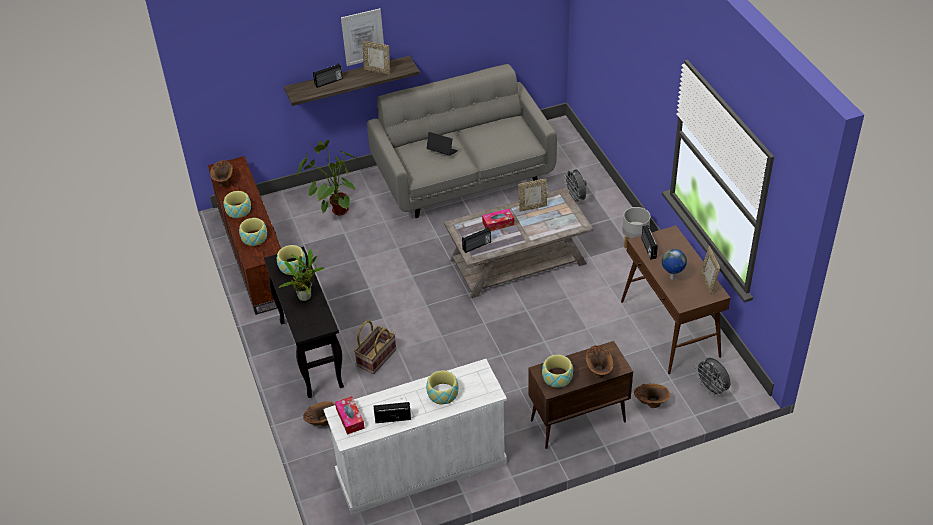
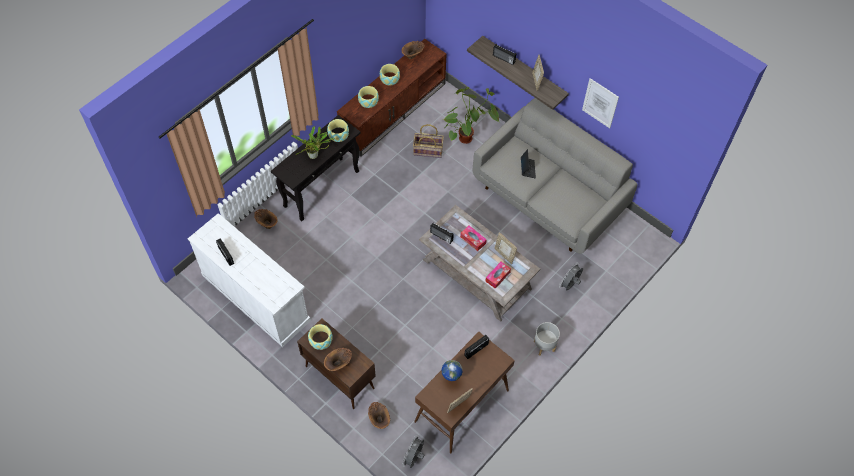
camera: 60 degrees right, 15 degrees up
tissue box [335,396,365,435] -> tissue box moved to [485,262,511,289]
picture [341,8,384,66] -> picture moved to [582,78,619,128]
basket [354,320,396,374] -> basket moved to [413,124,444,158]
bowl [426,370,459,405] -> none

